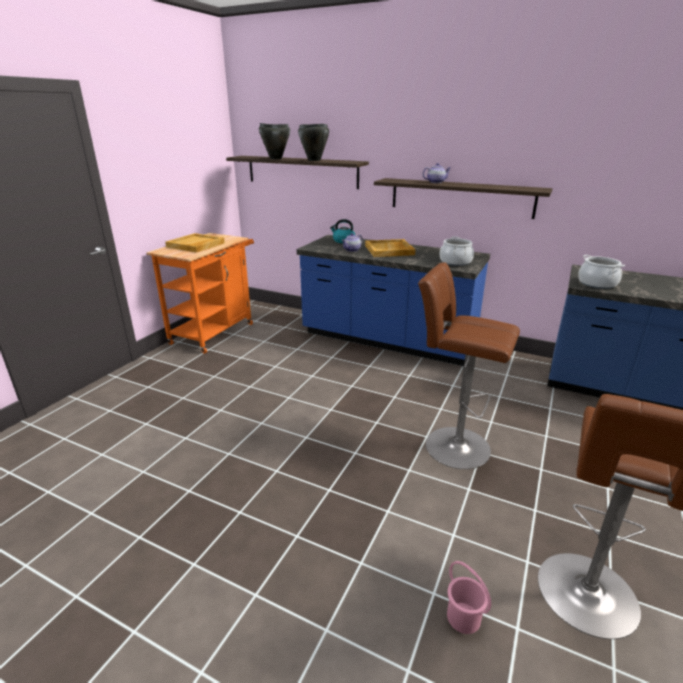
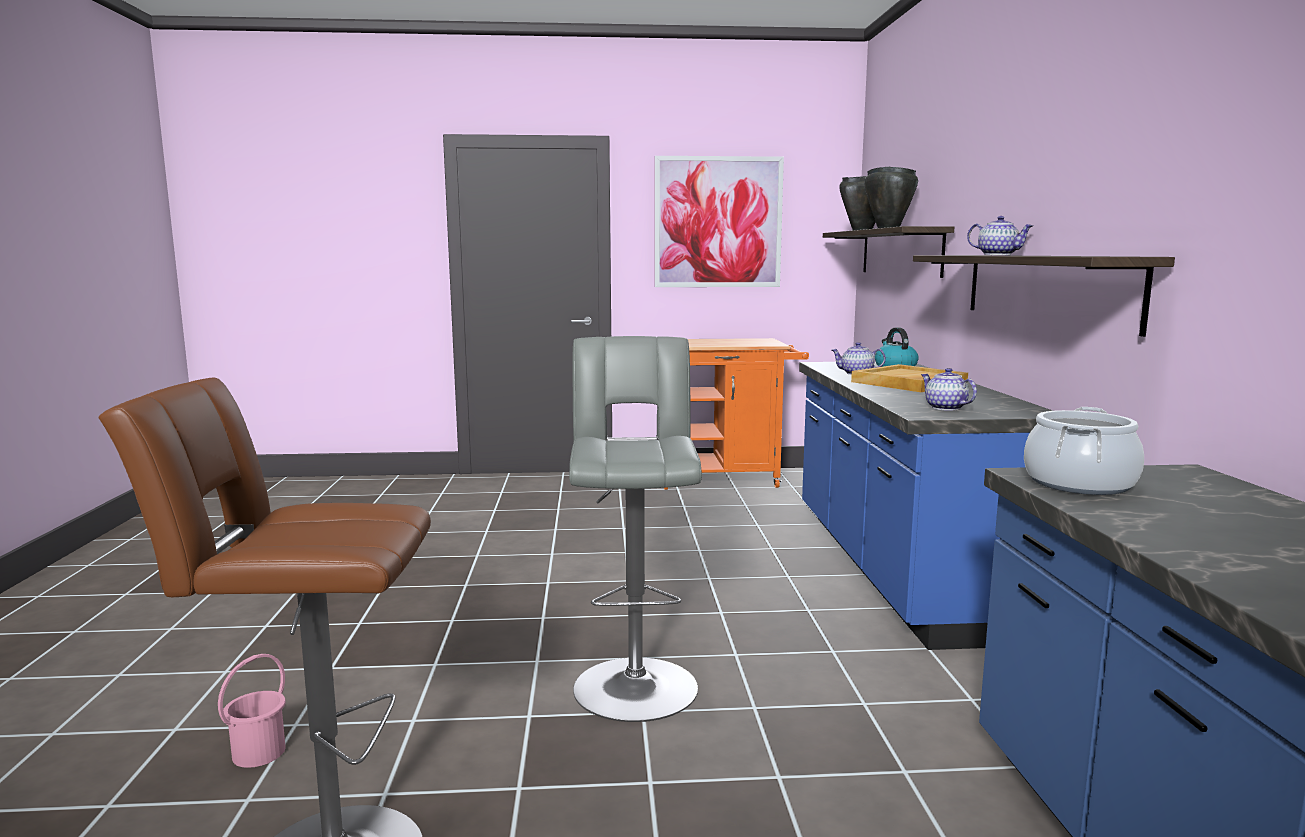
camera: 60 degrees right, 15 degrees down
beige tray [165,233,225,253] -> none
brown stool [418,262,520,469] -> grey stool [569,336,702,722]
cooking pot [440,237,474,266] -> teapot [921,368,977,411]
none -> picture [655,156,784,287]

